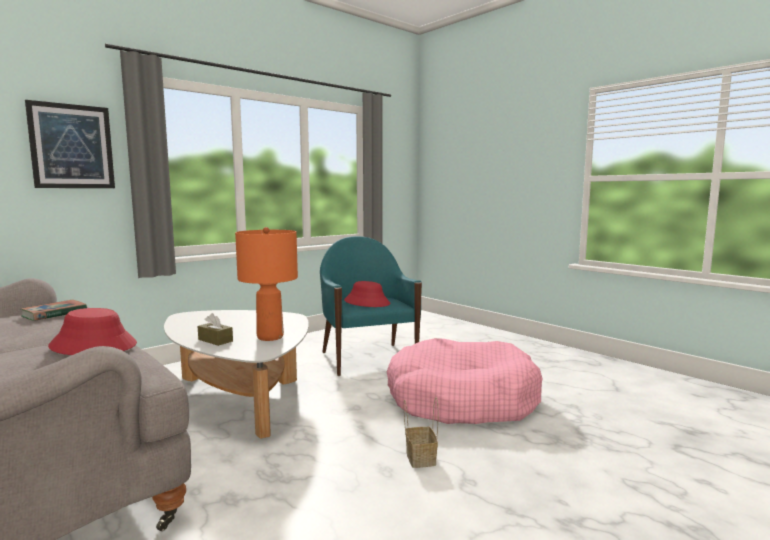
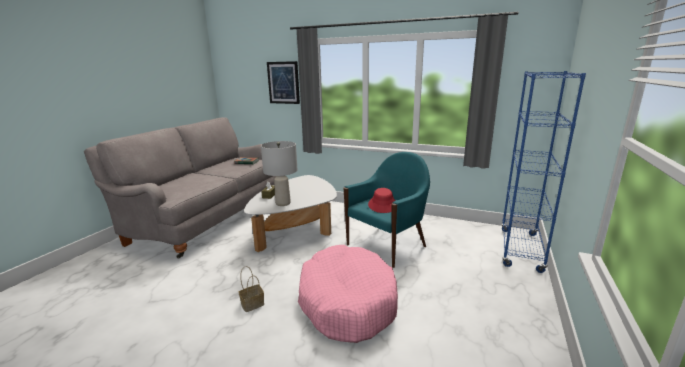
camera: 65 degrees right, 10 degrees up
red hat [48,308,137,355] -> none
orange table lamp [235,227,298,341] -> grey table lamp [261,141,298,206]
none -> blue bookcase [501,71,586,273]

